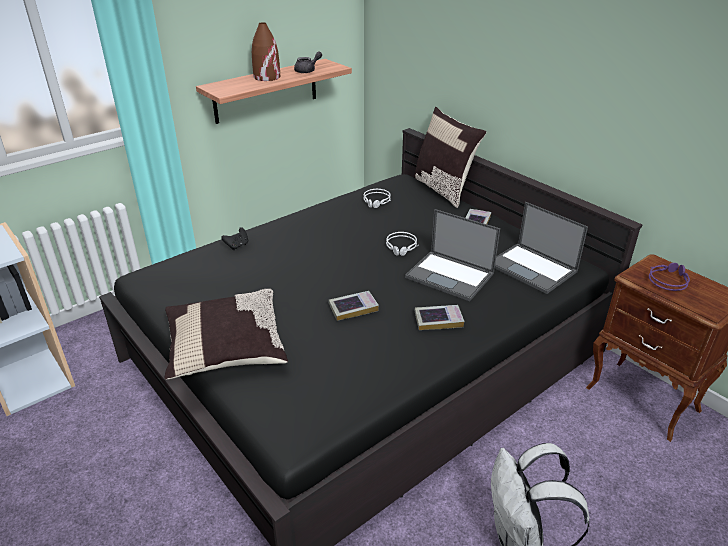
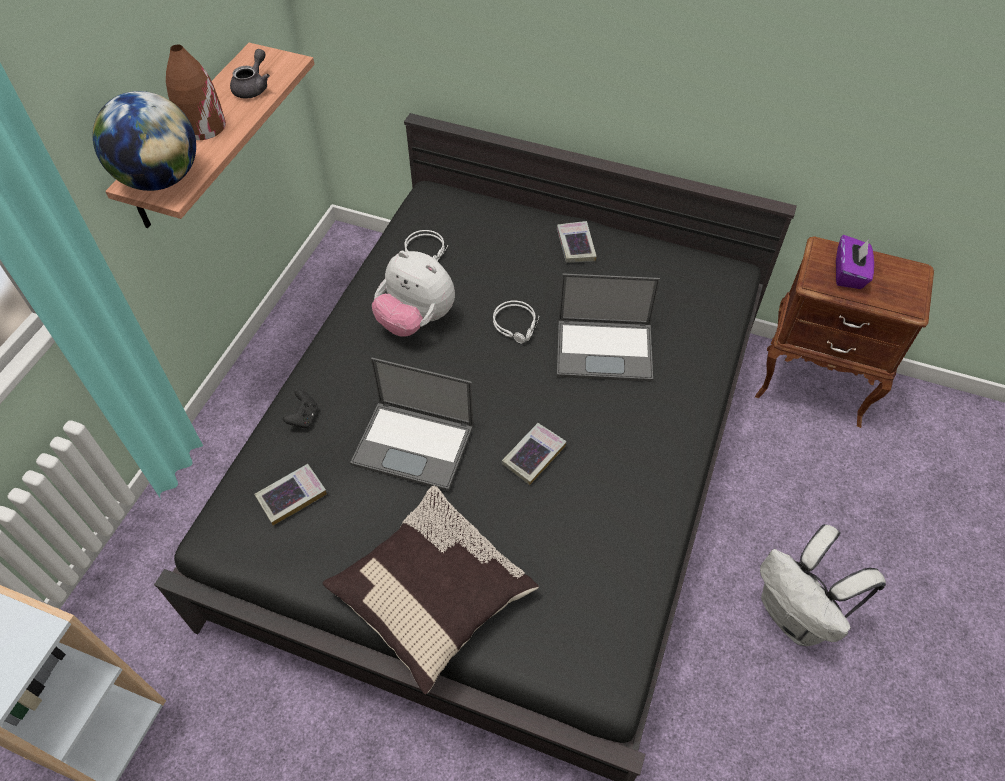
camera: 30 degrees left, 20 degrees up
pillow [414,107,486,208] -> none
book [415,305,464,330] -> book moved to [254,464,327,526]
laptop [495,202,588,294] -> laptop moved to [350,357,474,491]
purple headphones [649,262,690,291] -> purple tissue box [836,235,874,289]
none -> globe [93,91,196,191]
none -> plush toy [372,251,455,337]

